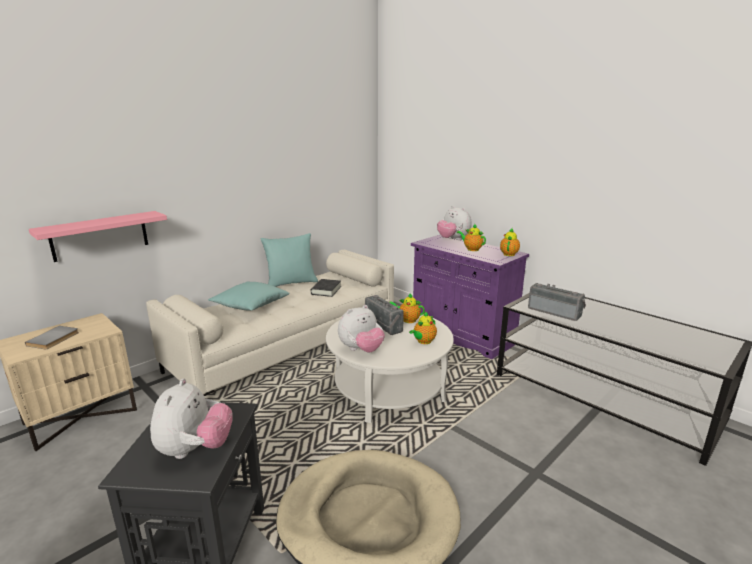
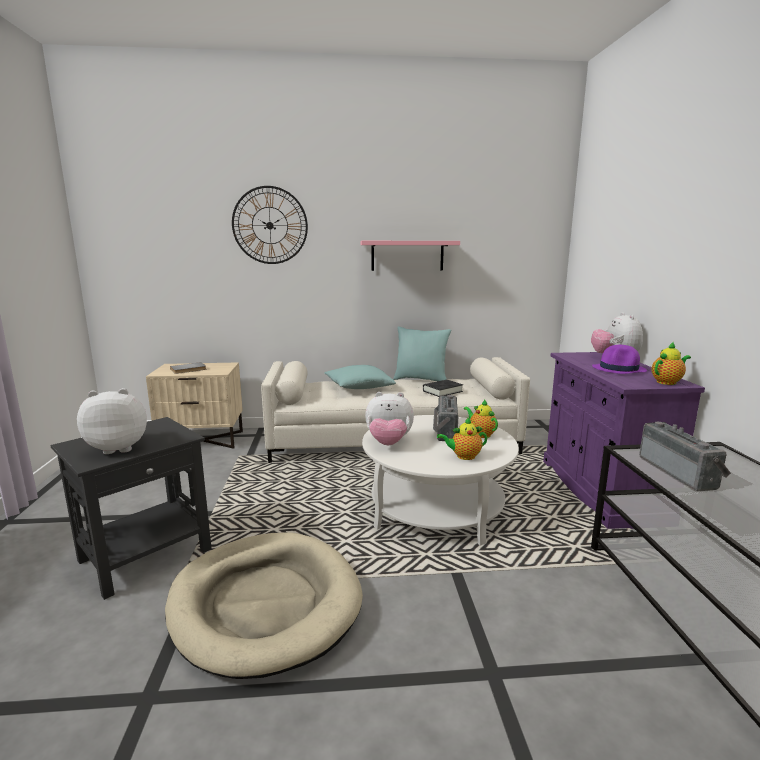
camera: 40 degrees right, 5 degrees down
pink shelf [29,211,167,262] -> pink shelf moved to [360,241,460,271]
plush toy [150,379,233,459] -> plush toy turned 150 degrees counterclockwise [77,388,147,454]
teapot [457,223,486,251] -> purple hat [592,345,647,374]
none -> wall clock [232,186,308,264]

